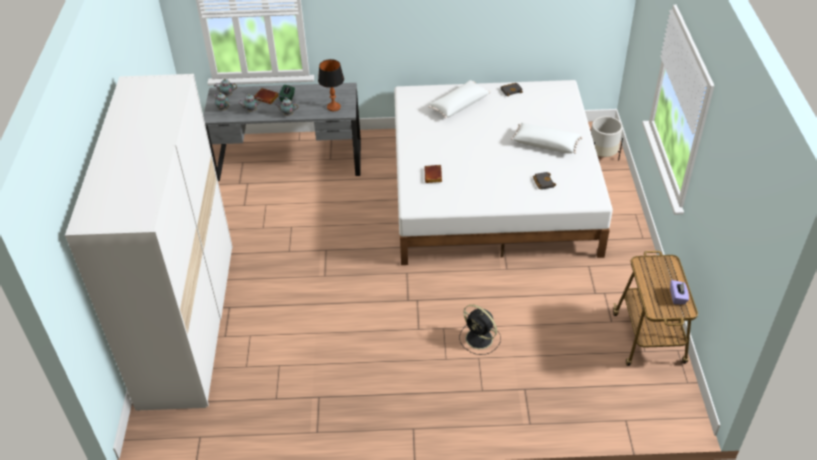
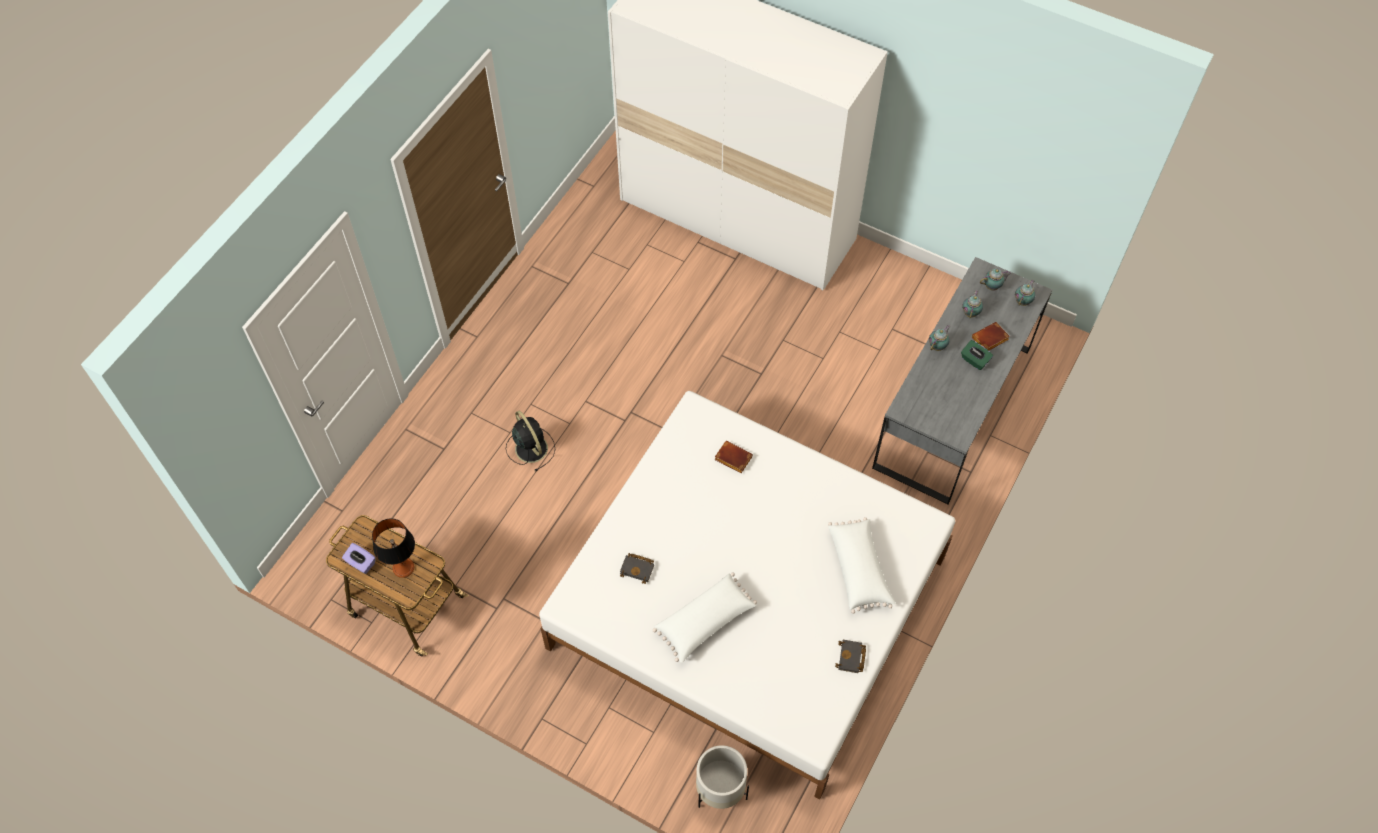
camera: 120 degrees right, 15 degrees up
table lamp [318,59,344,111] -> table lamp moved to [372,518,415,578]
black fan [459,304,501,355] -> black fan turned 75 degrees clockwise [506,410,555,471]

